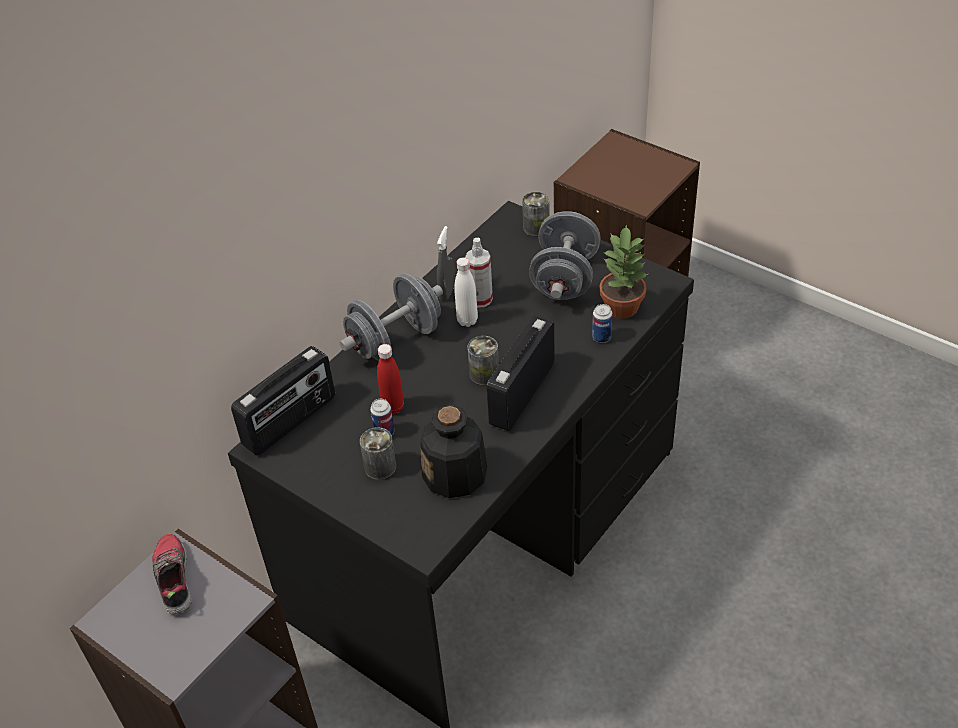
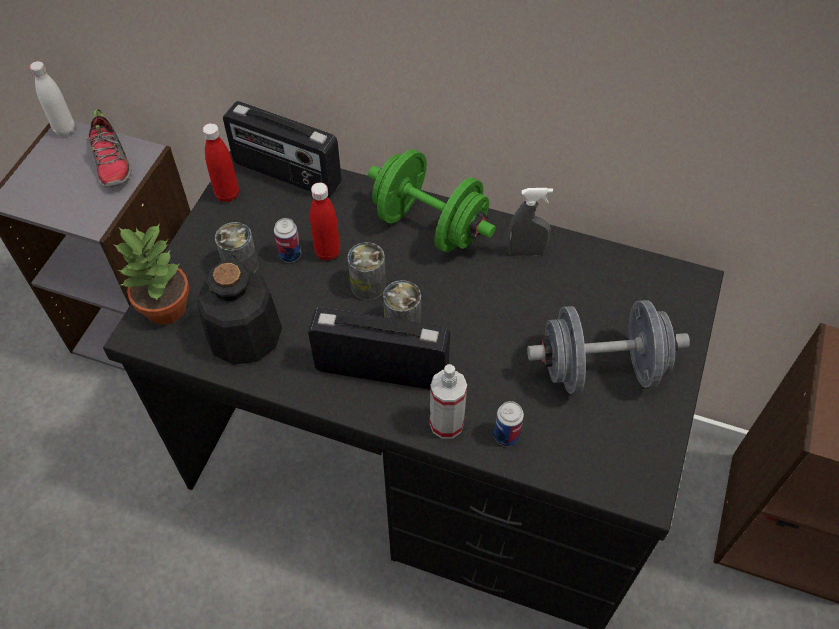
camera: 70 degrees right, 10 degrees up
shoe [152,534,192,614] -> shoe turned 105 degrees clockwise [87,109,132,188]
grey dumbbell [339,274,443,361] -> green dumbbell [368,149,496,253]
white bottle [454,257,478,327] -> white bottle moved to [30,61,75,136]
spray bottle [465,238,493,308] -> spray bottle moved to [430,364,467,439]
can [522,191,549,236] -> can moved to [348,242,386,300]
potted plant [599,225,648,319] -> potted plant moved to [114,224,189,324]
none -> red bottle [202,123,239,202]

